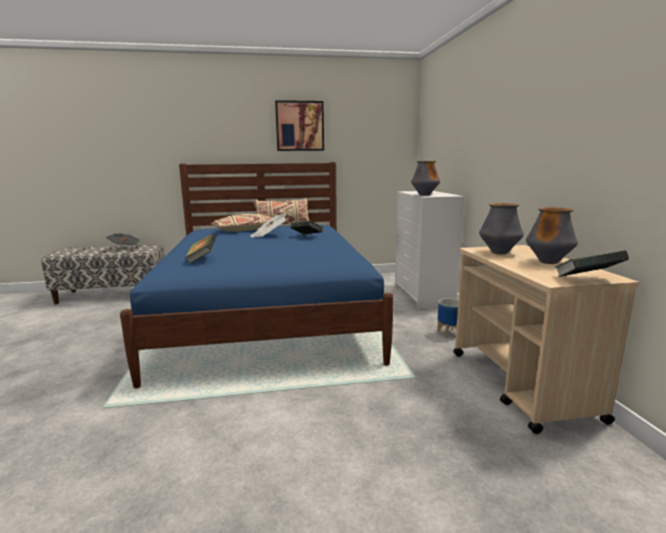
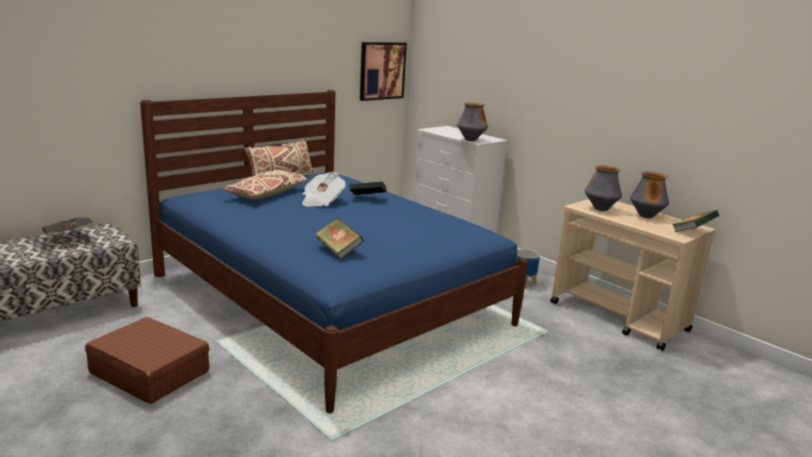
camera: 35 degrees left, 5 degrees up
picture [275,100,324,151] -> picture moved to [360,42,407,101]
none -> brown suitcase [85,317,209,404]

